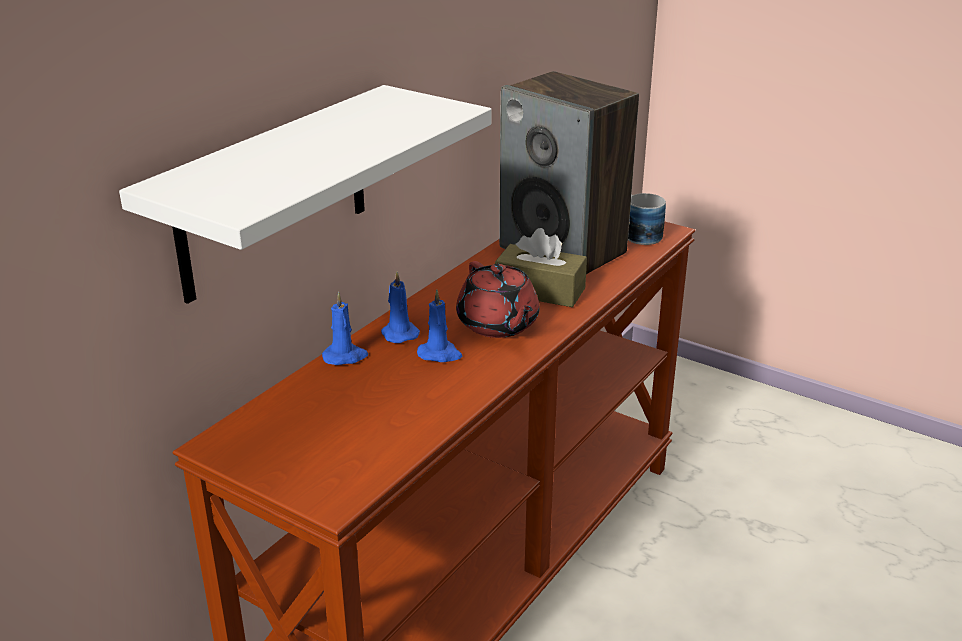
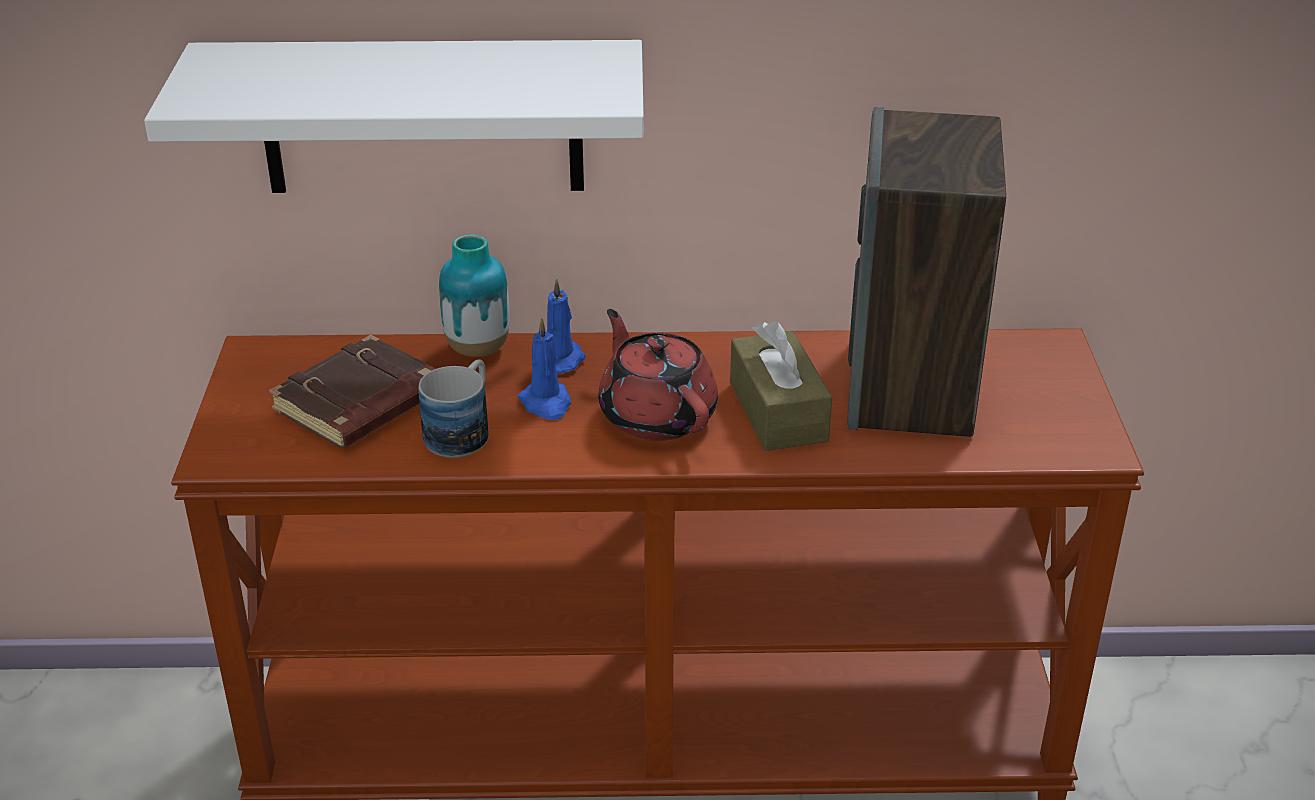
camera: 55 degrees right, 5 degrees up
blue candle [322,292,368,365] -> vase [439,234,510,357]
red teapot [456,261,539,338] -> red teapot turned 120 degrees clockwise [599,309,718,441]
mug [628,193,666,245] -> mug moved to [419,359,488,458]
none -> brown book [269,335,436,449]

